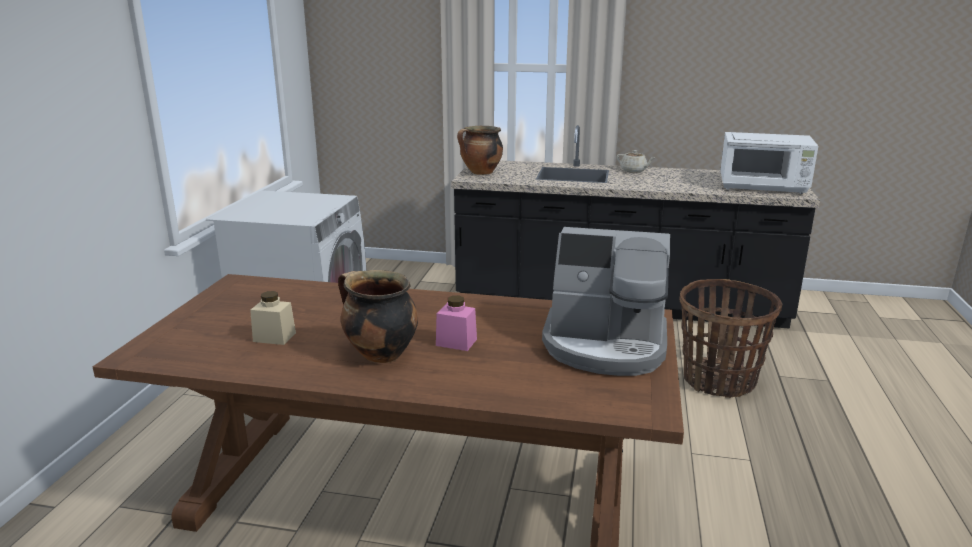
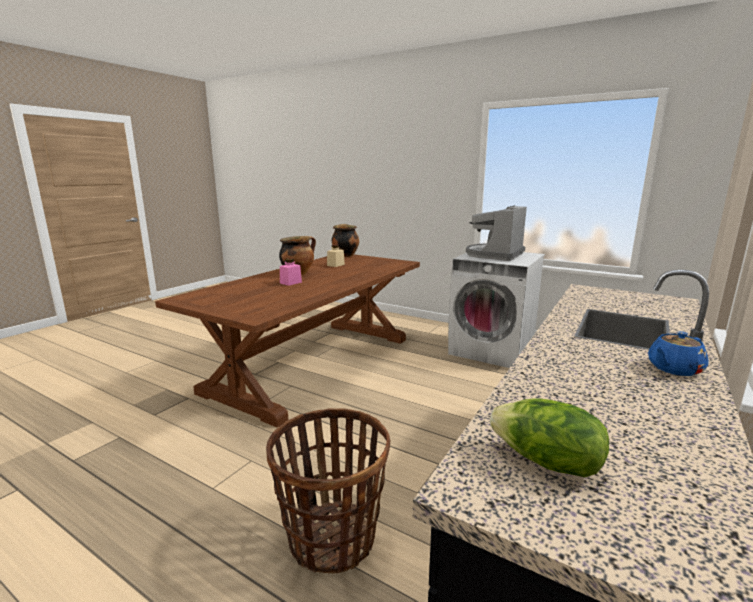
camera: 110 degrees right, 5 degrees down
cooking pot [457,126,503,175] -> cooking pot moved to [332,224,359,257]
coffee machine [542,227,670,376] -> coffee machine moved to [466,205,527,261]
beige teapot [617,150,654,173] -> blue teapot [648,331,709,376]
white microwave [720,132,818,194] -> lettuce [490,399,609,477]

